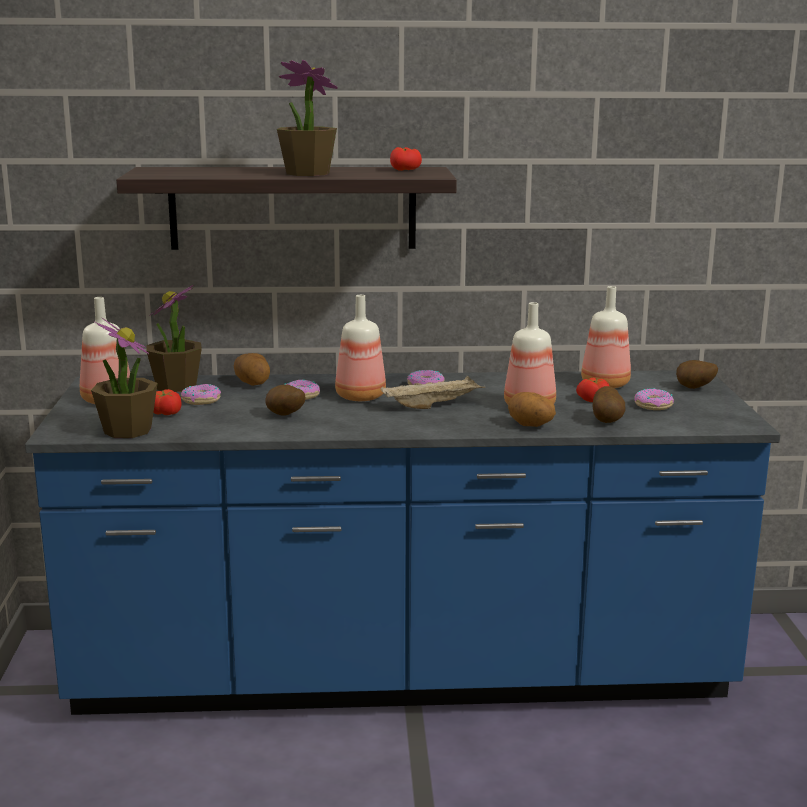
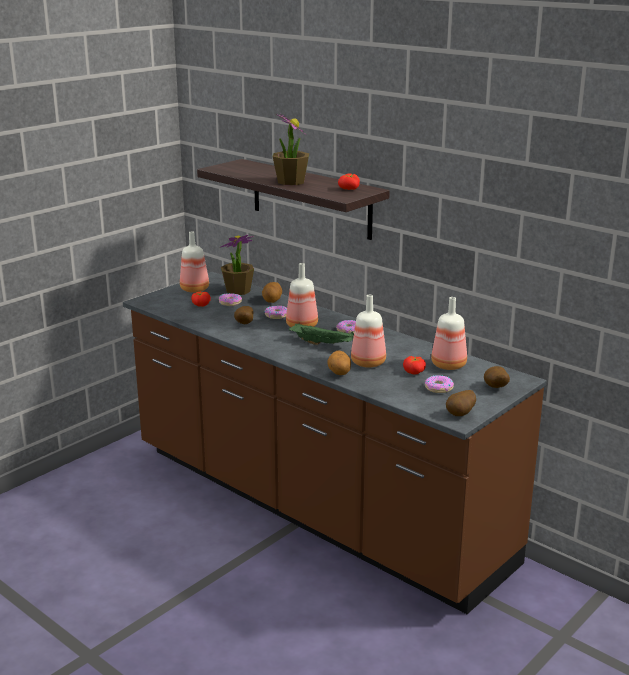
camera: 45 degrees right, 5 degrees up
blue counter [25,370,780,715] -> brown counter [123,272,547,614]
potted plant [91,317,158,438] -> none
beige tray [381,376,485,409] -> green tray [289,323,354,345]
potato [592,386,625,423] -> potato moved to [446,390,476,416]

